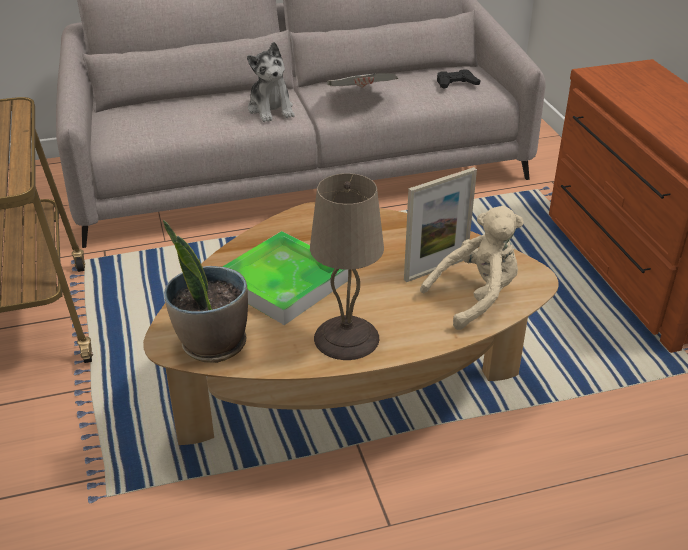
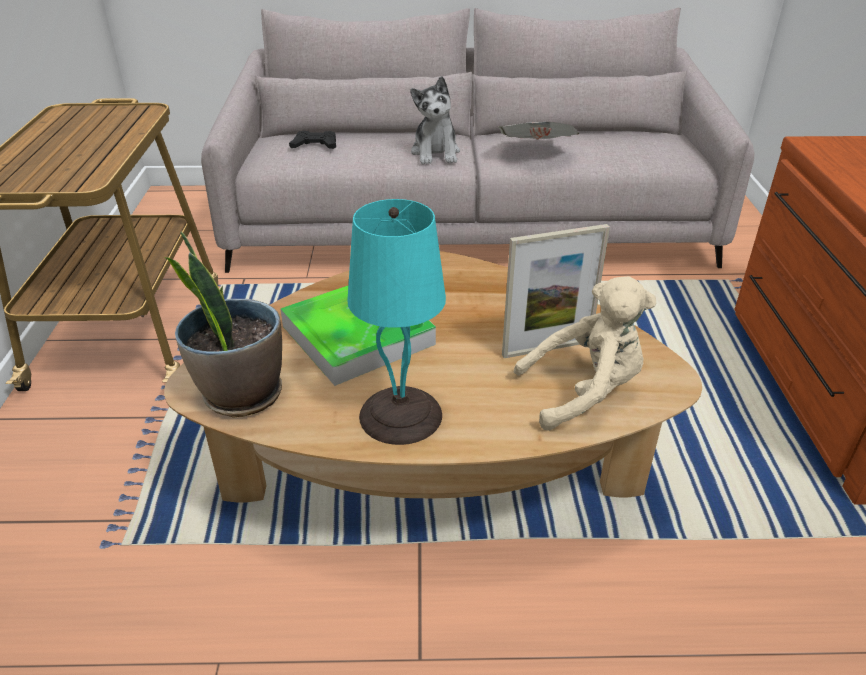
camera: 15 degrees right, 0 degrees up
beige table lamp [310,173,384,360] -> turquoise table lamp [347,199,446,445]
black game controller [437,69,480,89] -> black game controller moved to [289,131,336,149]

